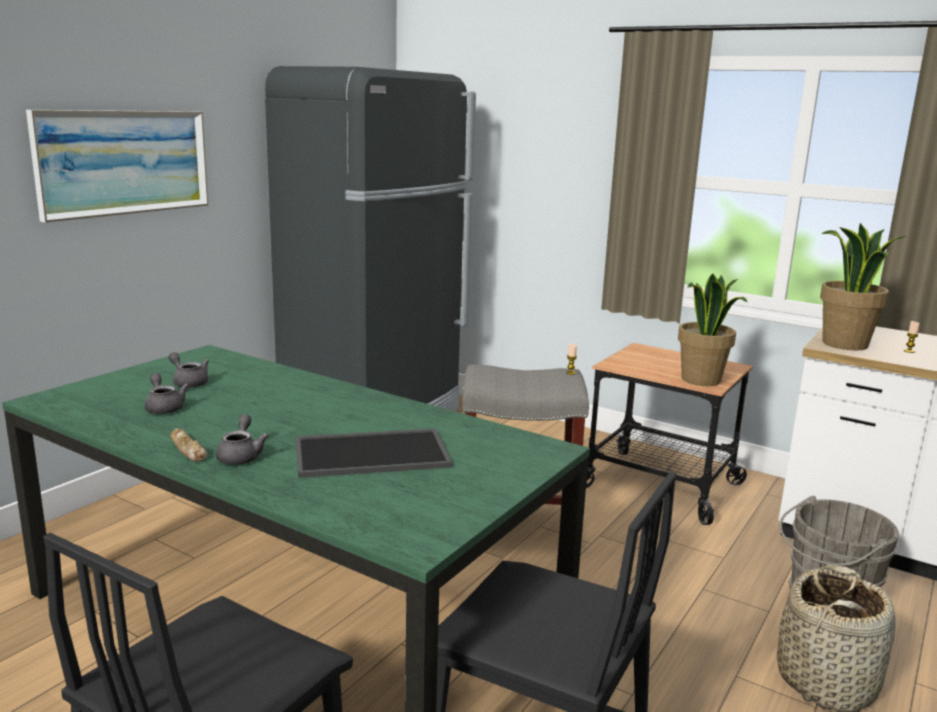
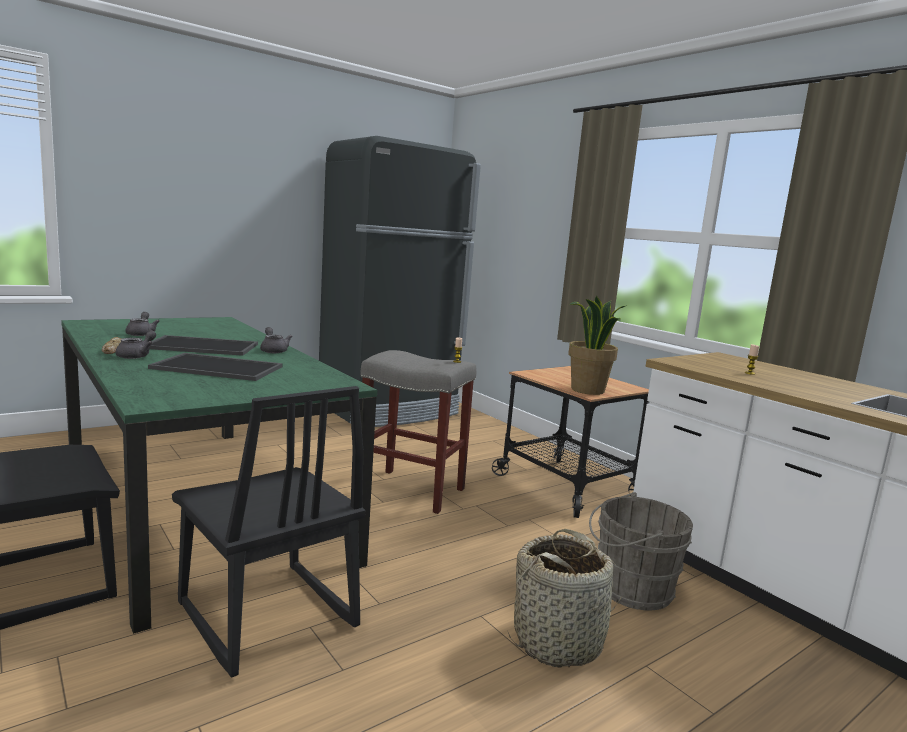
camera: 20 degrees right, 5 degrees down
picture [26,110,209,223] -> none
grey teapot [169,352,209,388] -> grey teapot moved to [260,327,292,353]
potted plant [820,223,906,350] -> none
none -> tray [149,335,258,356]

